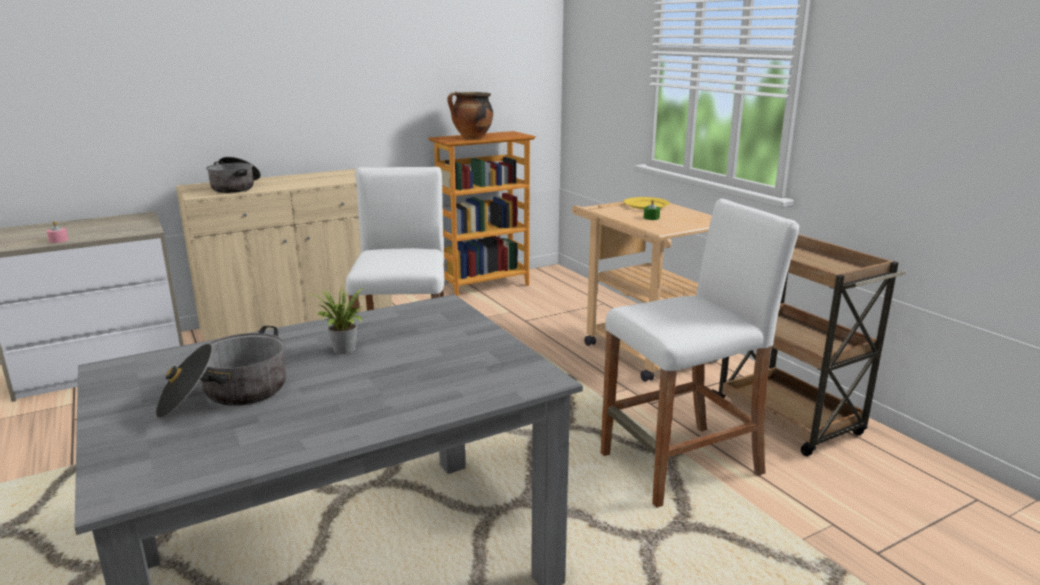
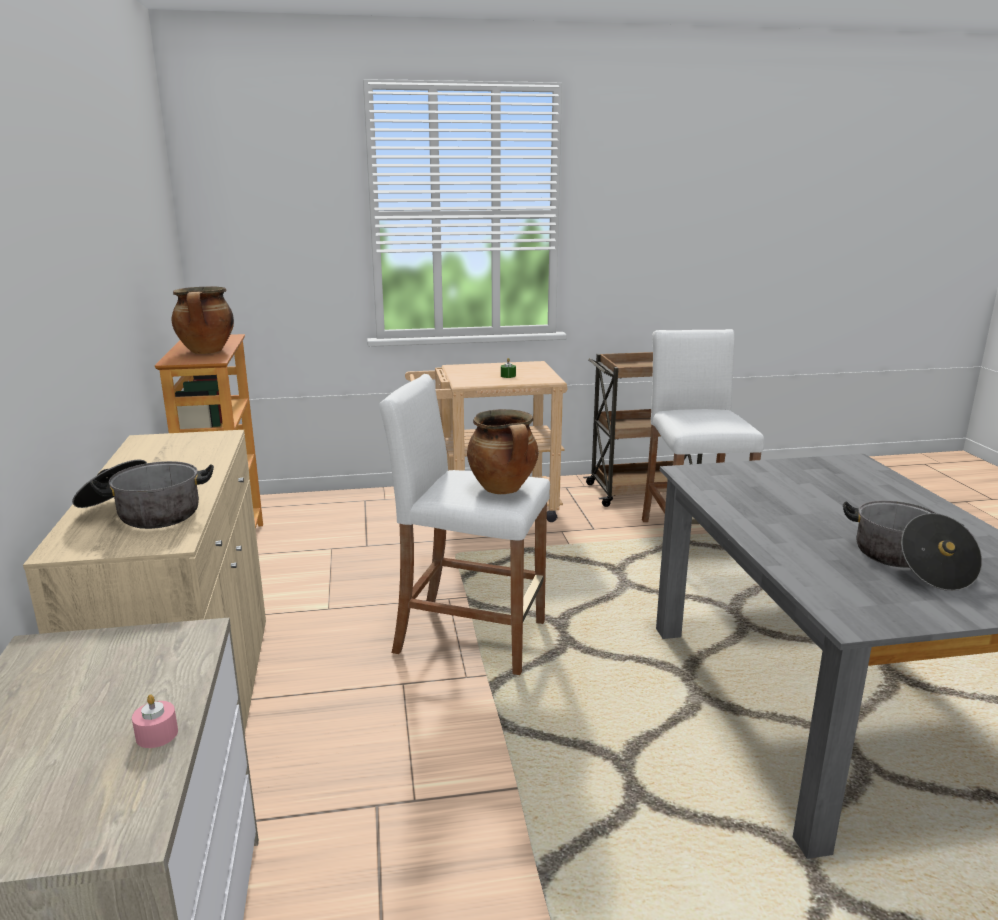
camera: 70 degrees left, 0 degrees up
potted plant [311,287,363,354] -> none
yellow plate [623,197,670,209] -> none
none -> cooking pot [467,409,538,494]

